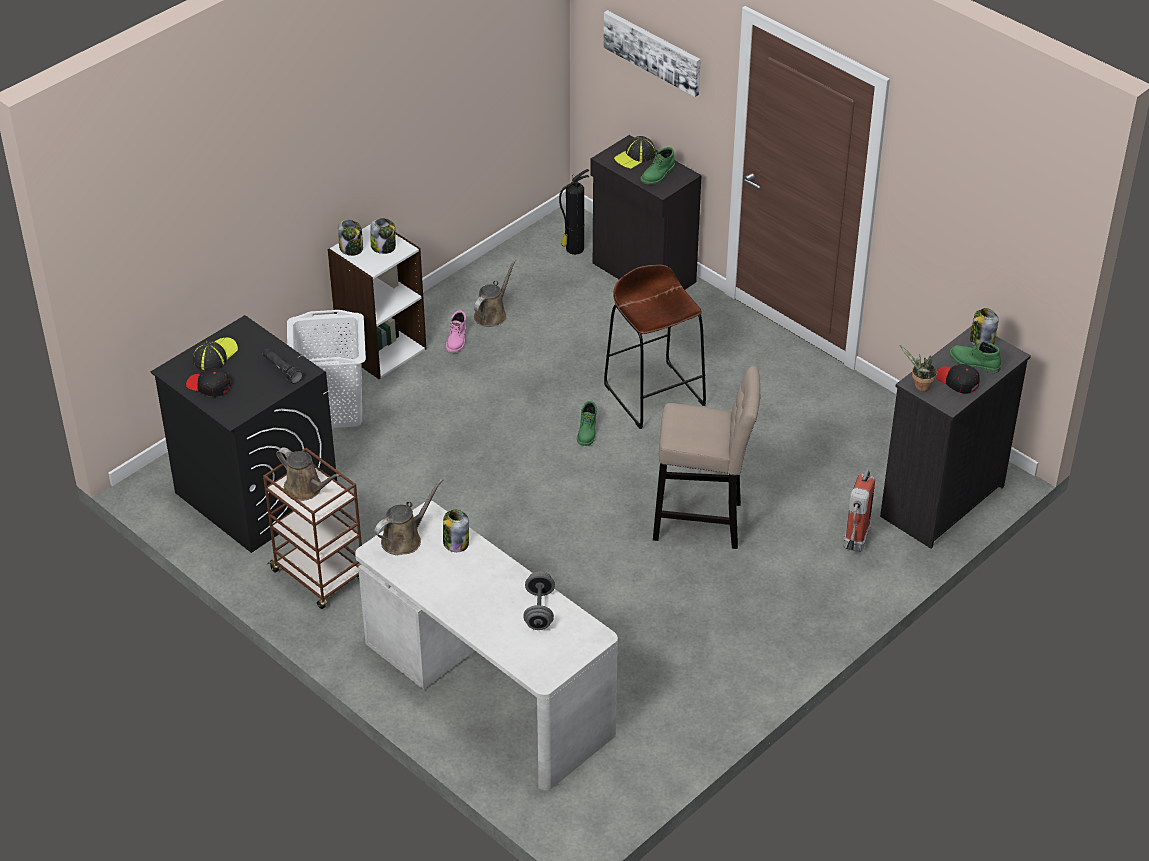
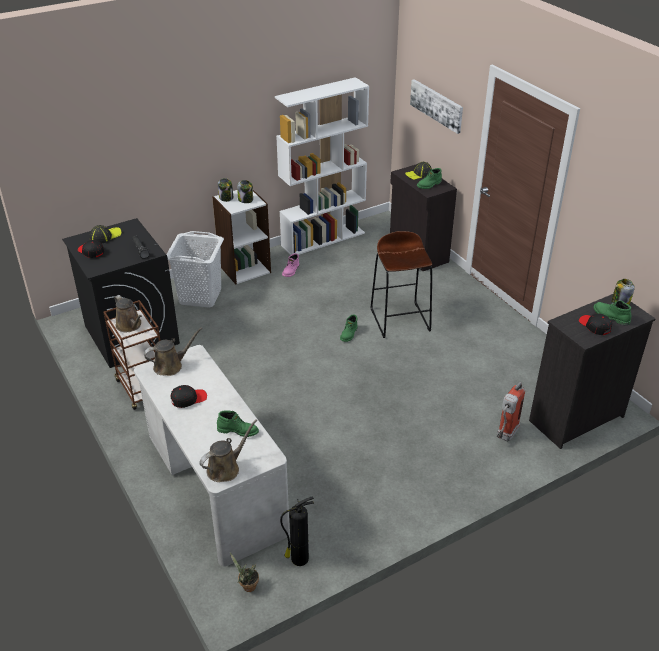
camera: 15 degrees right, 5 degrees down
jar [443,509,469,552] -> none
brown watering can [474,259,516,327] -> brown watering can moved to [200,419,257,482]
grey dumbbell [523,571,555,630] -> green boot [217,410,259,437]
fire extinguisher [559,169,589,255] -> fire extinguisher moved to [280,496,314,566]
beige stool [653,366,761,549] -> none
potted plant [900,345,937,392] -> potted plant moved to [230,552,259,592]
none -> black cap [171,385,207,408]
none -> white bookcase [275,77,369,255]

